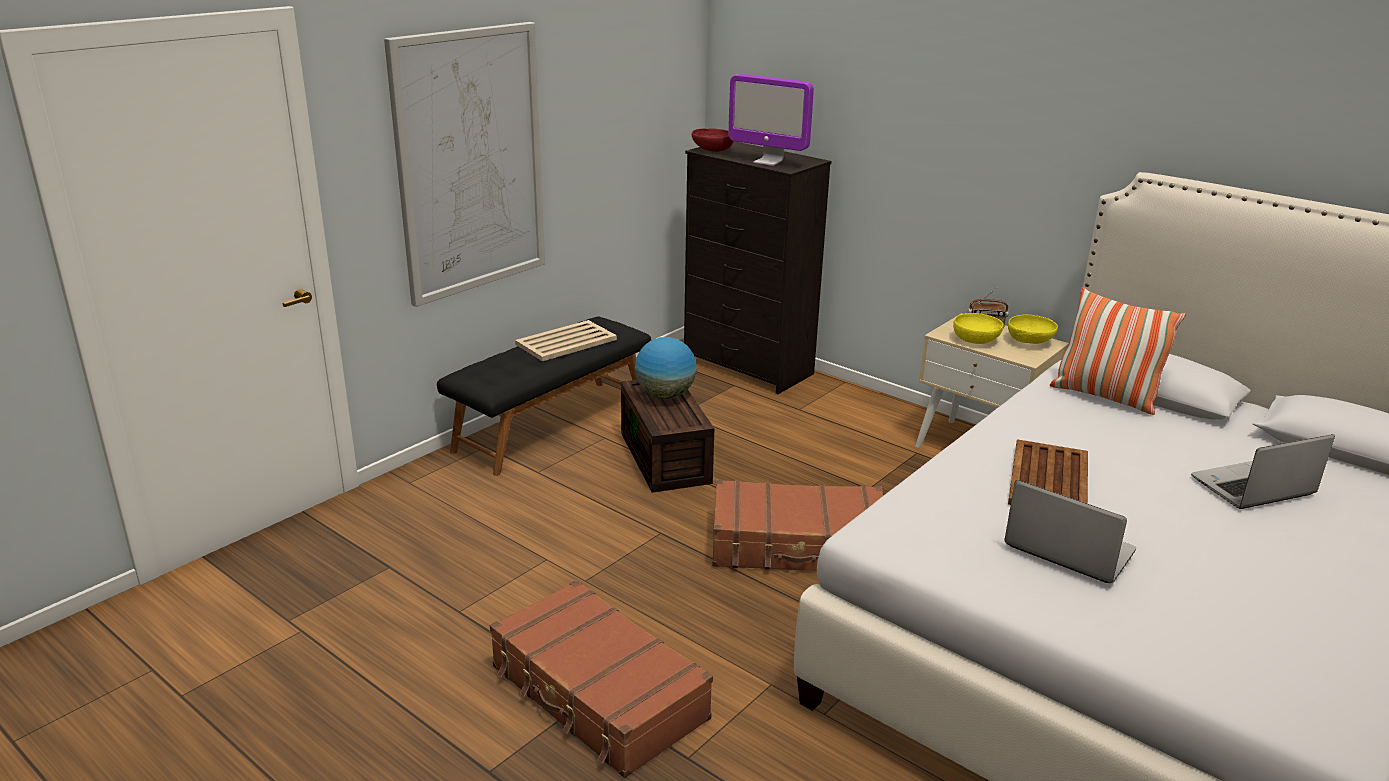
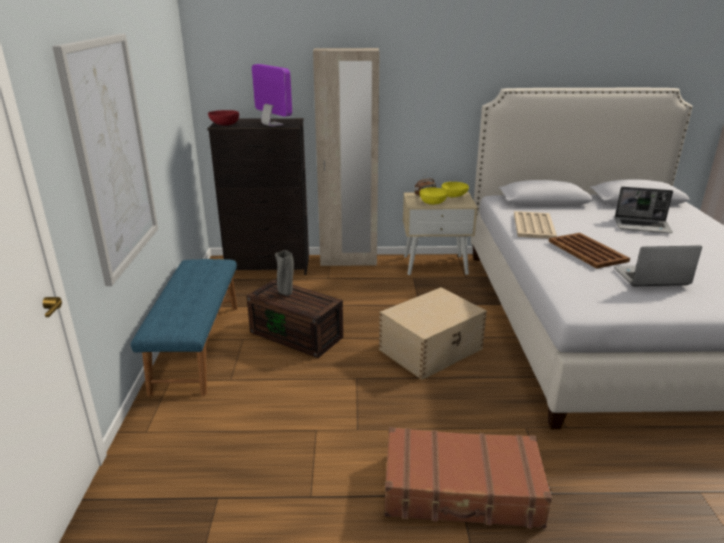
camera: 40 degrees left, 0 degrees up
black bench [437,317,651,476] -> blue bench [131,259,238,396]
beige tray [515,320,617,361] -> beige tray moved to [514,211,557,239]
globe [635,337,697,399] -> grey vase [275,250,294,296]
brown suitcase [712,480,883,571] -> beige storage box [379,287,487,380]
monitor [728,74,814,166] -> monitor turned 120 degrees counterclockwise [252,64,292,127]
pillow [1050,287,1186,415] -> none
laptop [1191,434,1335,509] -> laptop turned 105 degrees counterclockwise [615,187,673,233]
none -> beige wardrobe [313,48,380,266]

